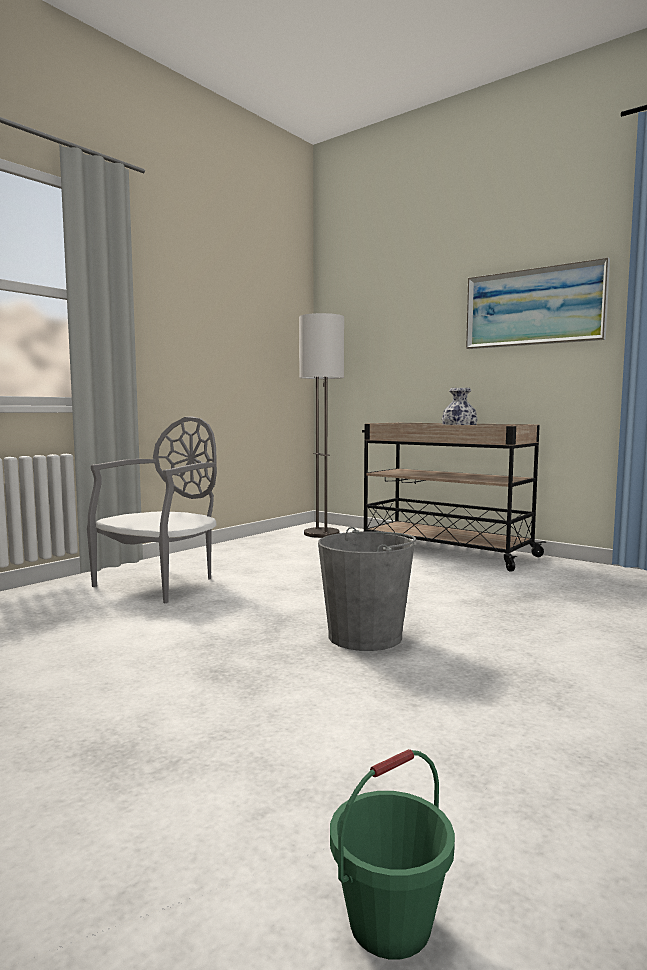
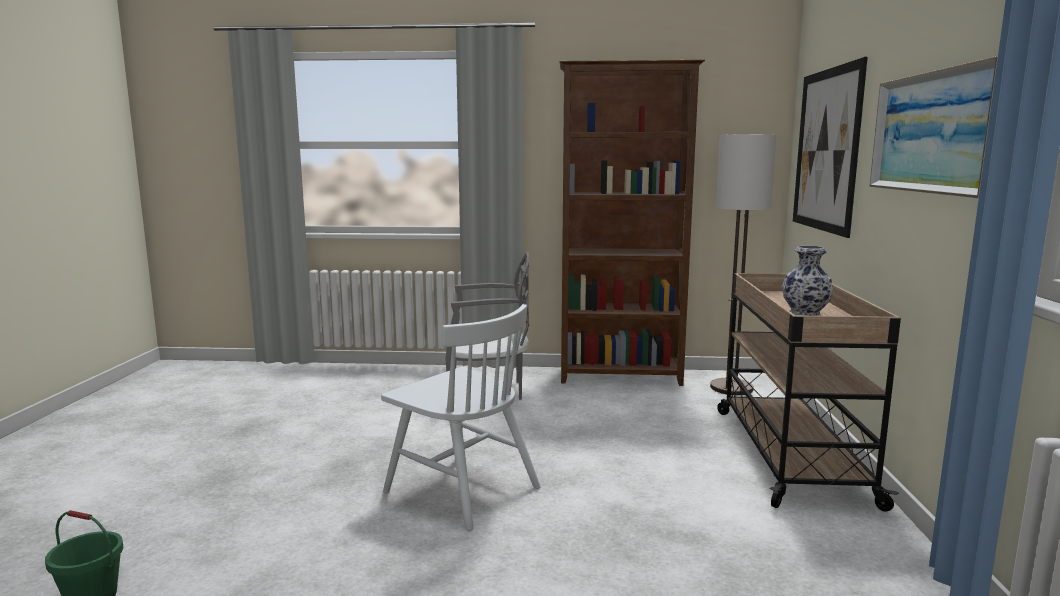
camera: 55 degrees right, 5 degrees up
grey bucket [318,527,416,651] -> white chair [381,304,541,531]
none -> brown bookcase [559,60,705,386]
none -> picture [793,57,868,238]

